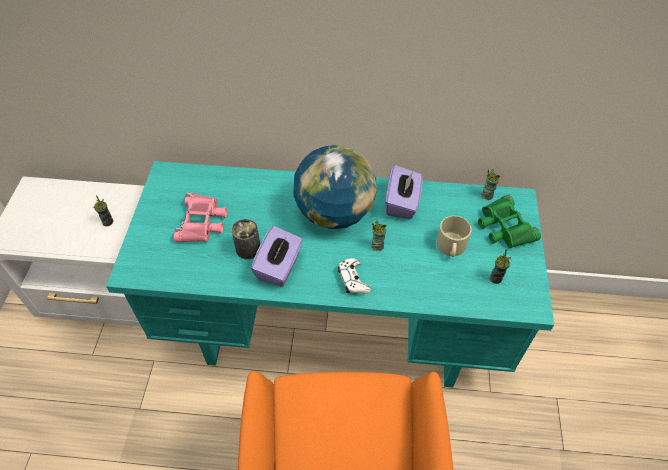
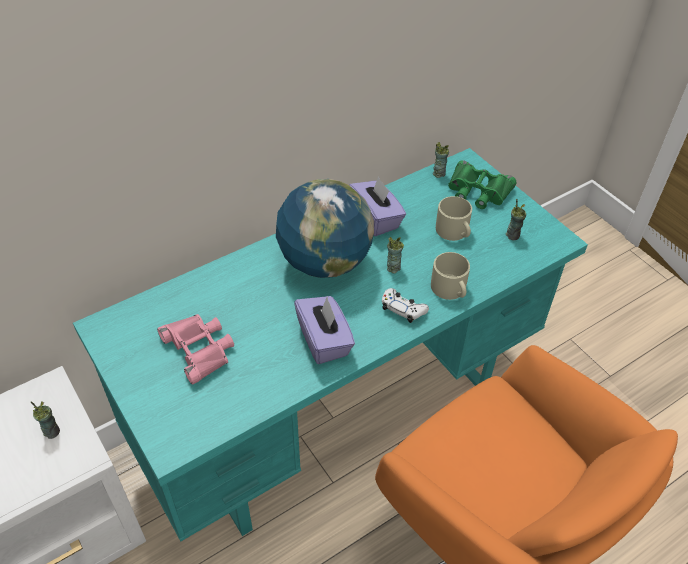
camera: 40 degrees left, 5 degrees down
can [231,219,260,259] -> none
none -> beige mug [431,252,470,300]

